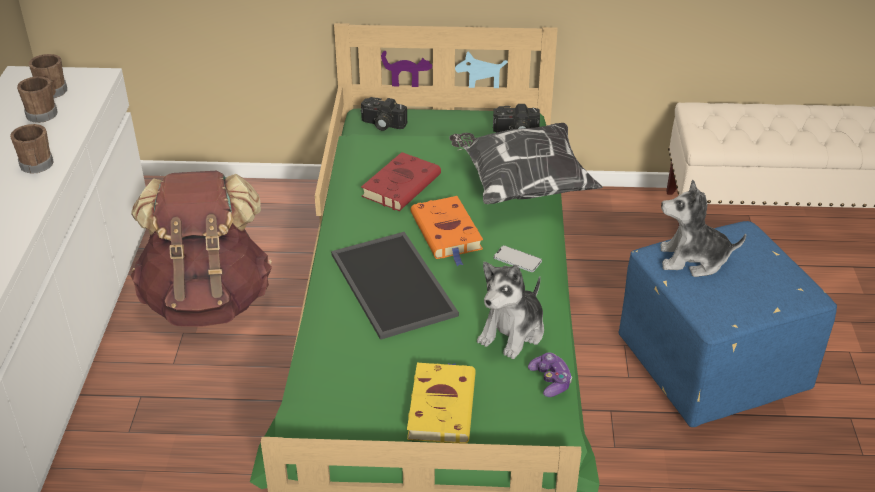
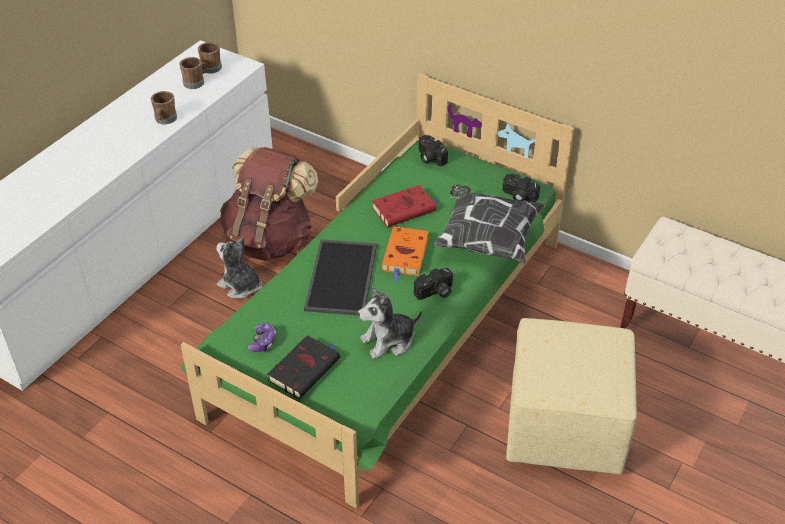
camera: 30 degrees right, 5 degrees up
yellow book [407,363,476,444] -> black book [267,335,340,399]
phone [494,245,542,272] -> camera [414,268,453,300]
game controller [528,353,572,397] -> game controller moved to [248,323,276,352]
blue ottoman [618,221,837,427] -> beige ottoman [506,318,637,474]
plush toy [660,180,746,277] -> plush toy moved to [216,236,262,299]

